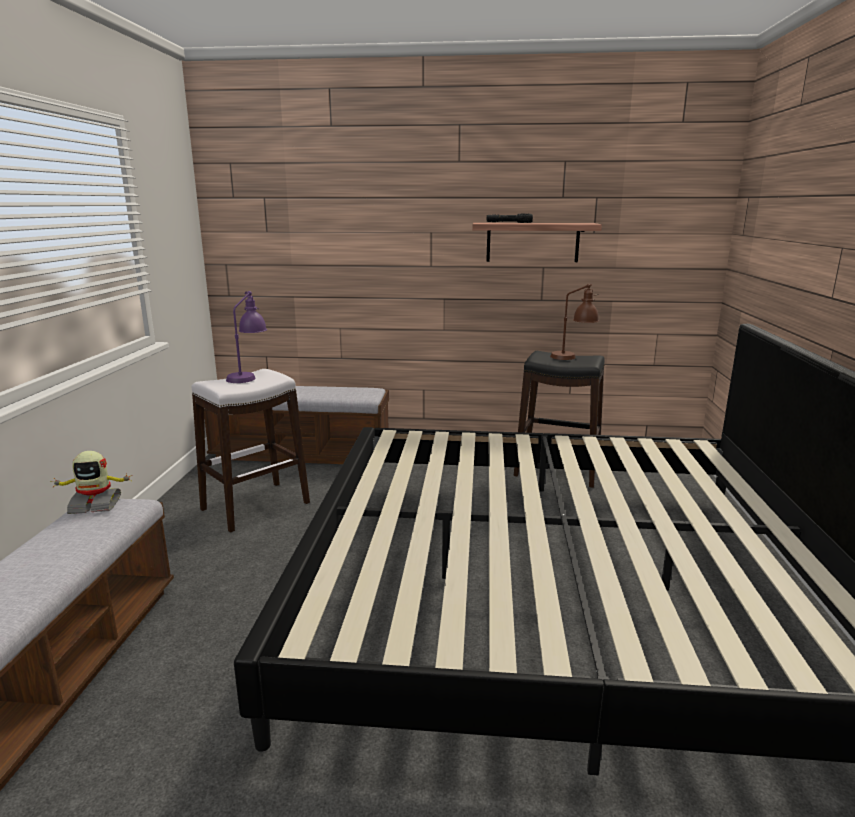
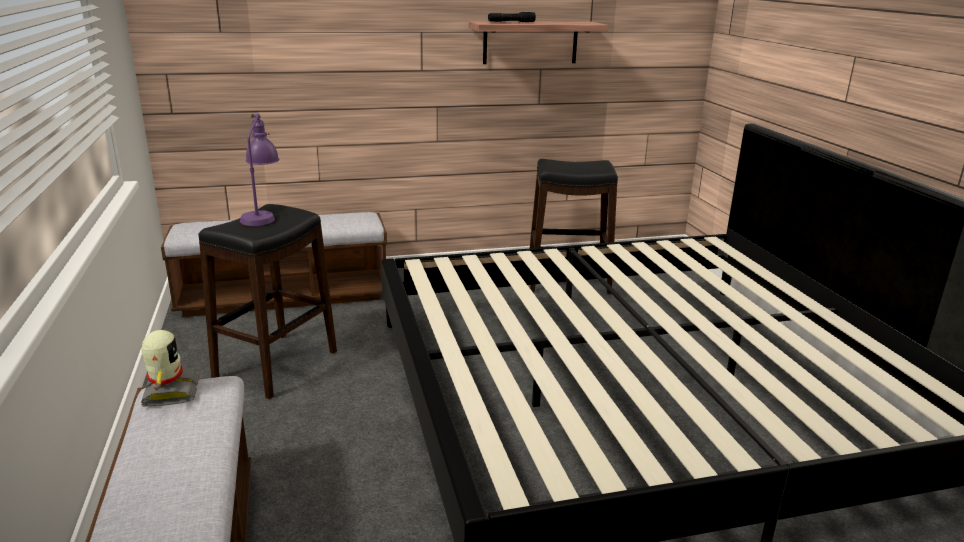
camera: 20 degrees left, 5 degrees up
toy robot [50,451,132,514] -> toy robot turned 75 degrees counterclockwise [141,330,200,407]
white stool [192,369,310,533] -> black stool [198,204,337,399]
brown table lamp [550,284,599,360] -> none

